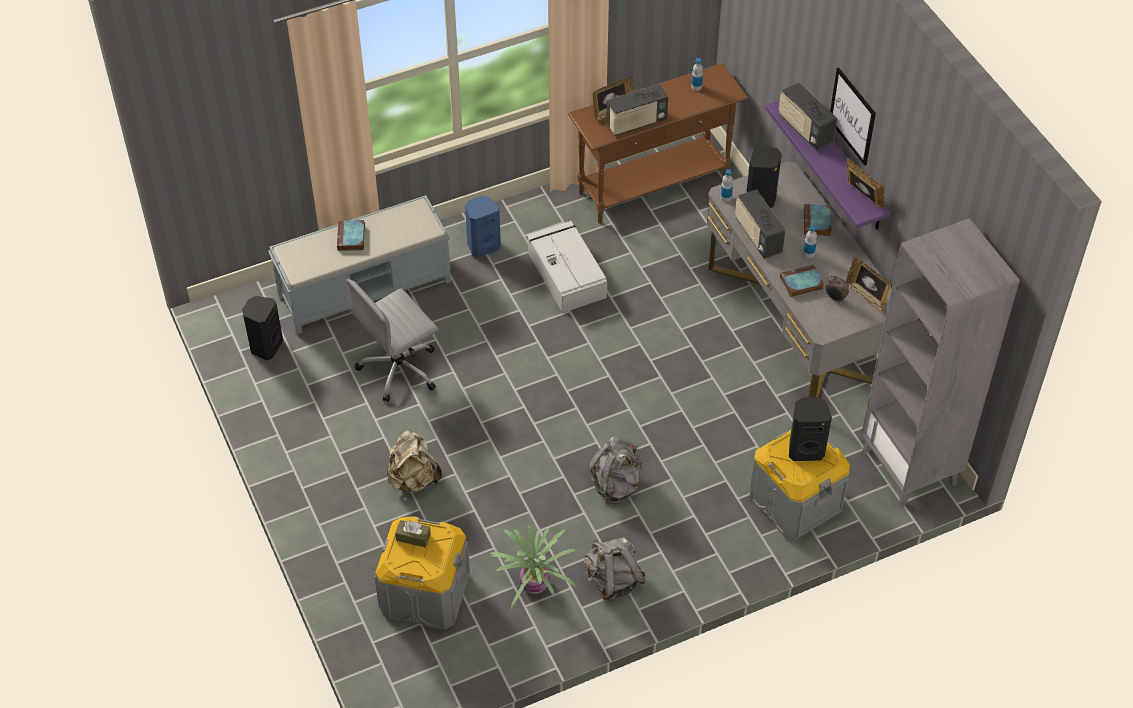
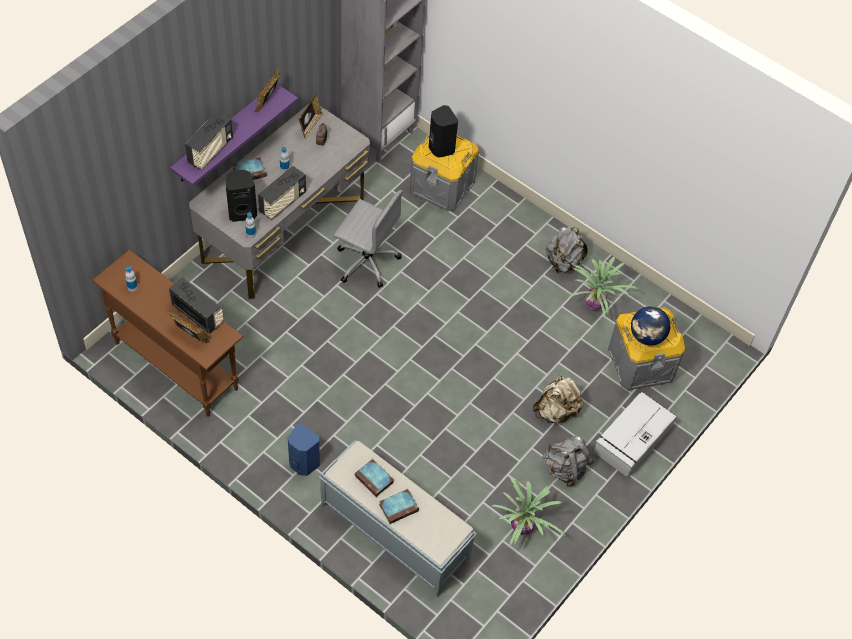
camera: 120 degrees left, 5 degrees up
black speaker [242,296,283,360] -> none
grey office chair [346,279,439,402] -> grey office chair moved to [333,190,403,288]
brown tissue box [395,520,431,547] -> globe [631,306,670,346]
grey storage box [527,221,607,313] -> grey storage box moved to [593,392,676,478]
grey backpack [588,436,642,505] -> grey backpack moved to [542,436,594,486]
book [780,265,824,297] -> book moved to [355,459,394,497]
picture [830,67,876,166] -> none
none -> potted plant [492,478,565,545]

